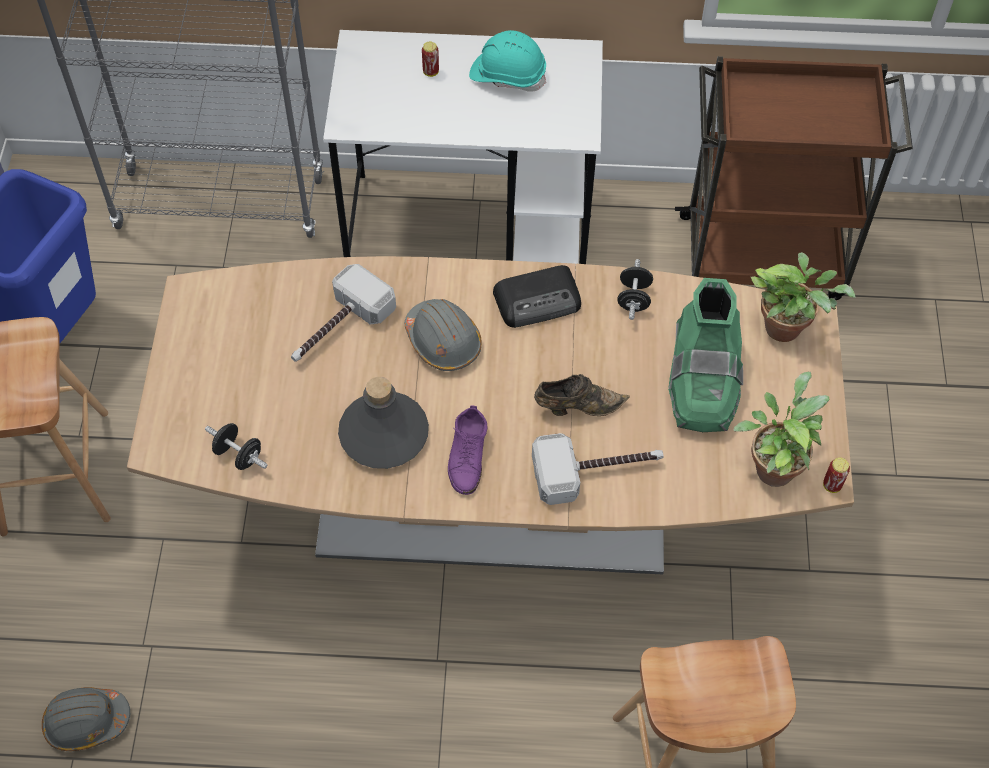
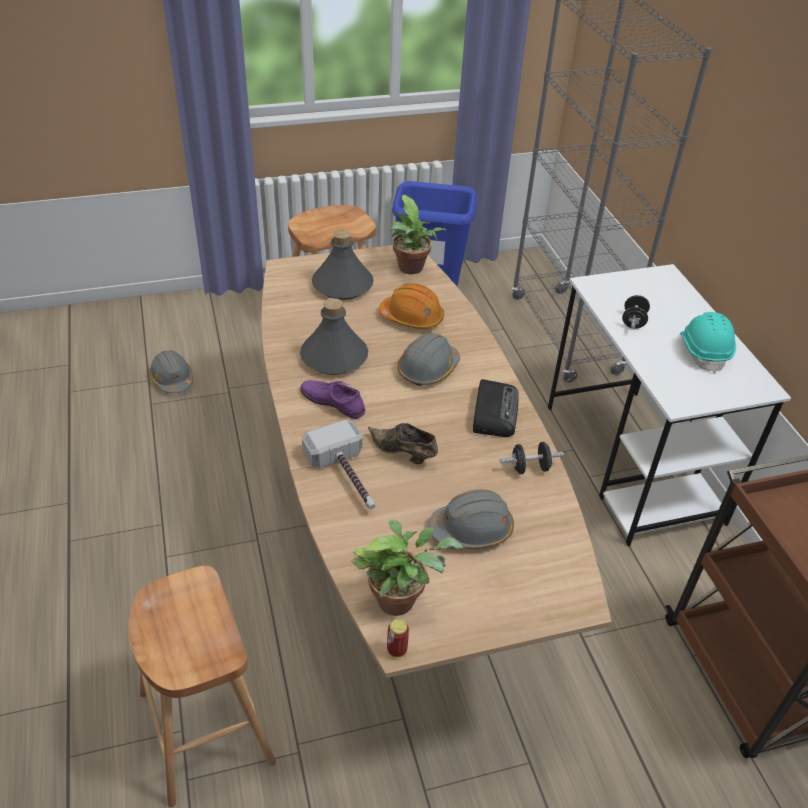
camera: 70 degrees right, 15 degrees down
black dumbbell [205,423,268,470] -> black dumbbell moved to [622,295,650,329]
hammer [291,264,396,362] -> orange hard hat [379,283,444,329]
can [422,42,439,77] -> none
purple shoe [448,406,488,495] -> purple shoe turned 45 degrees clockwise [300,380,365,419]
radio [493,265,581,328] -> radio turned 135 degrees counterclockwise [473,379,519,437]
brown shoe [534,374,630,416] -> brown shoe turned 150 degrees clockwise [368,423,438,464]
green boot [668,278,743,432] -> grey hard hat [428,489,514,549]
potted plant [751,252,856,342] -> potted plant moved to [390,195,447,274]
none -> grey bottle [312,229,374,300]

